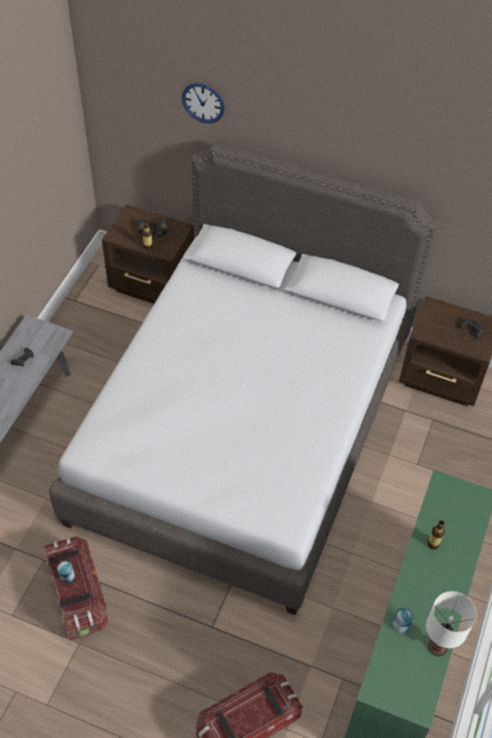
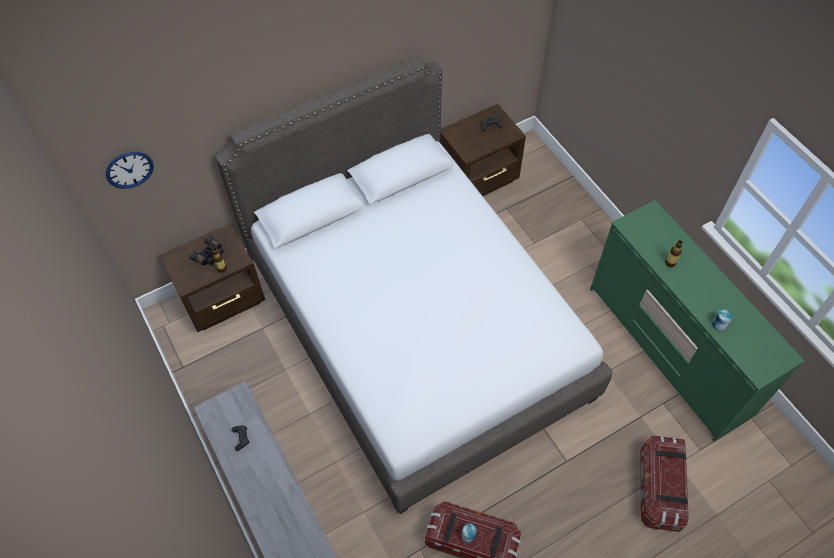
camera: 50 degrees left, 5 degrees up
wall clock [182,83,224,123] -> wall clock moved to [106,152,154,189]
white table lamp [426,591,476,656] -> none

